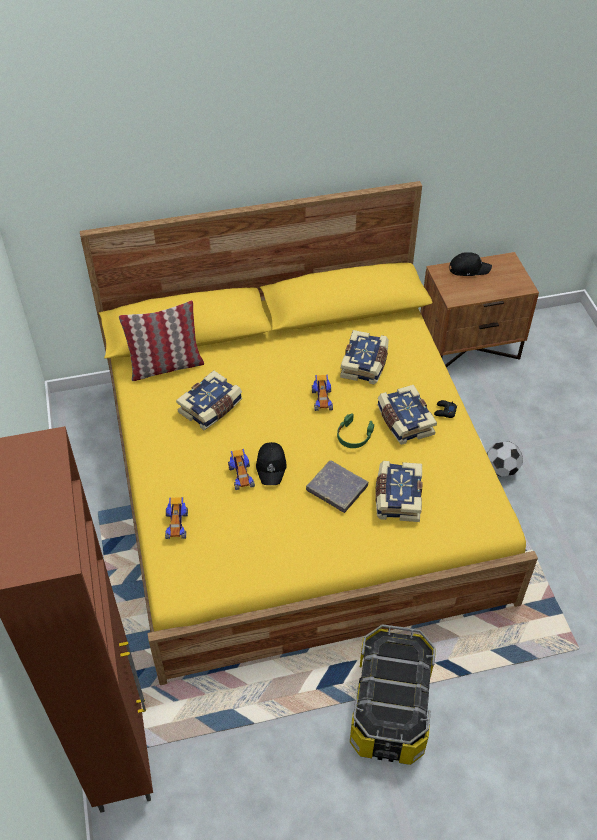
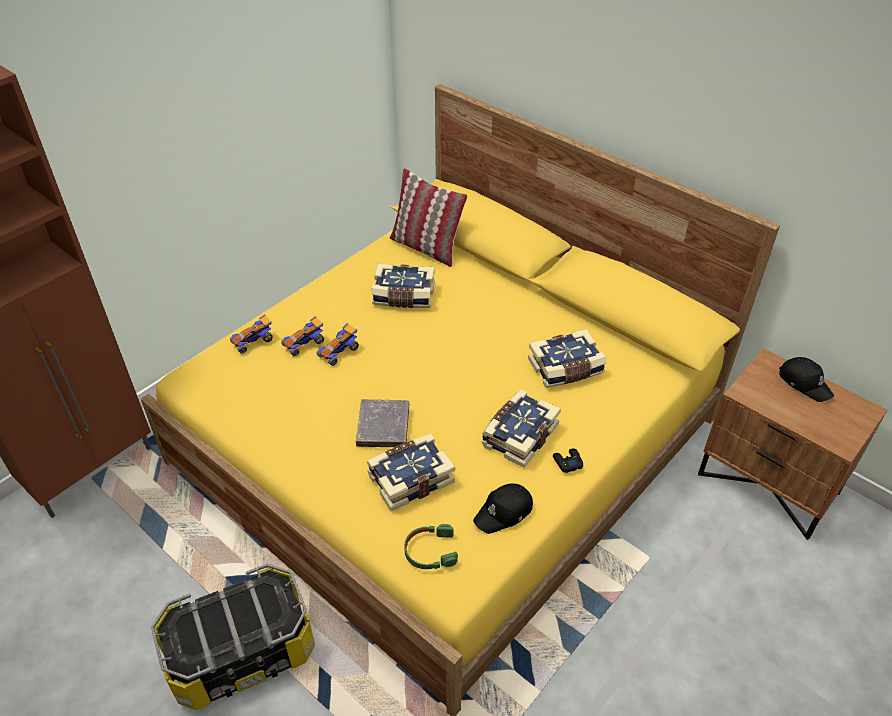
camera: 55 degrees right, 5 degrees down
black cap [256,442,287,485] -> black cap moved to [473,484,533,534]
toy car [312,374,333,411] -> toy car moved to [281,316,324,356]
green headphones [337,413,374,448] -> green headphones moved to [404,524,458,569]
football [487,441,523,477] -> none

